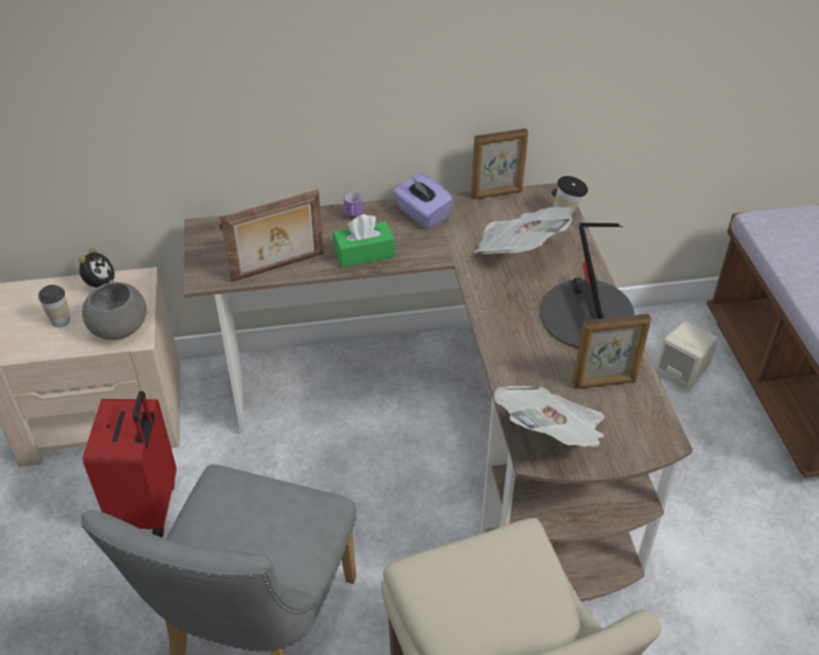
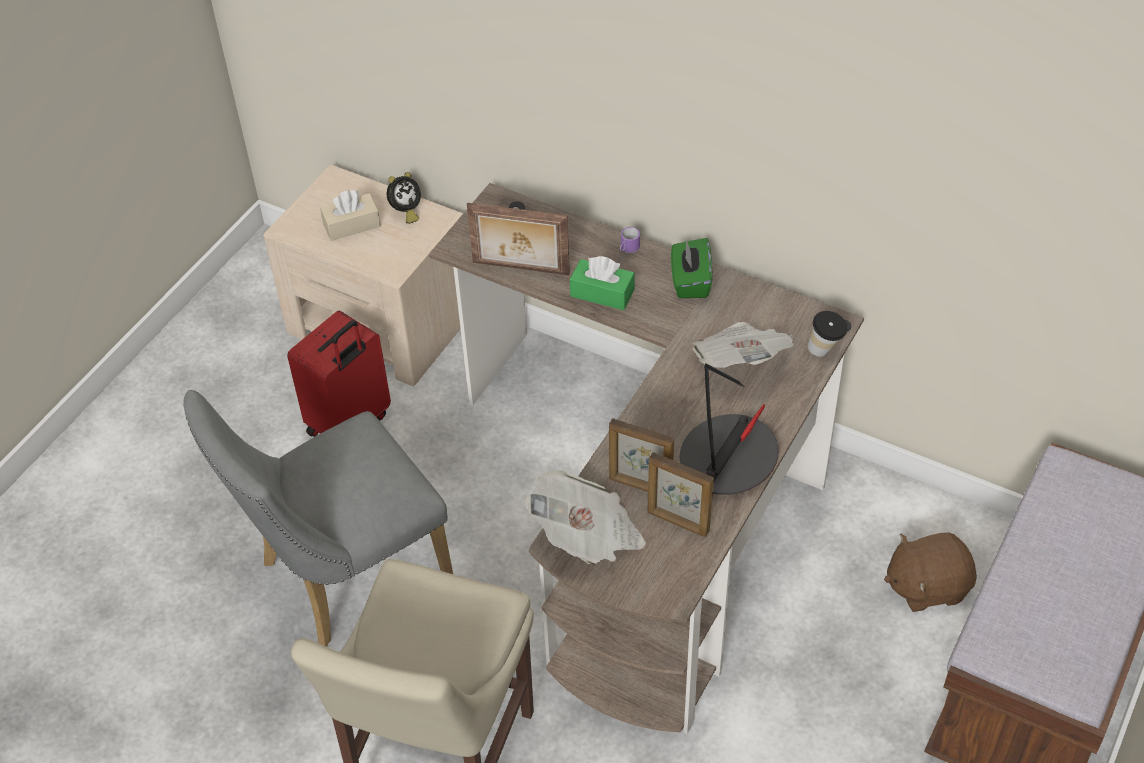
camera: 40 degrees right, 5 degrees up
cup [38,285,70,327] -> beige tissue box [320,190,381,241]
grey bowl [82,280,147,340] -> none
purple tissue box [393,173,454,229] -> green tissue box [671,238,712,298]
picture frame [471,128,528,199] -> picture frame moved to [609,418,674,492]
beige speaker [656,321,718,390] -> brown plush toy [884,532,977,612]

